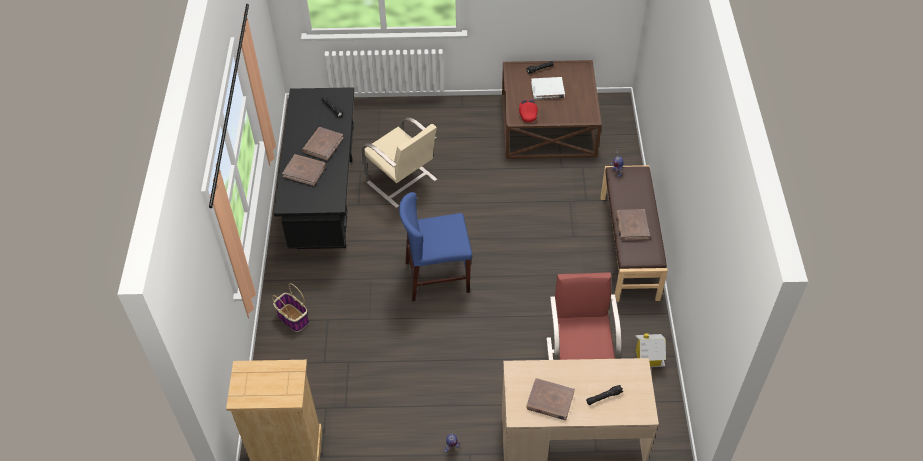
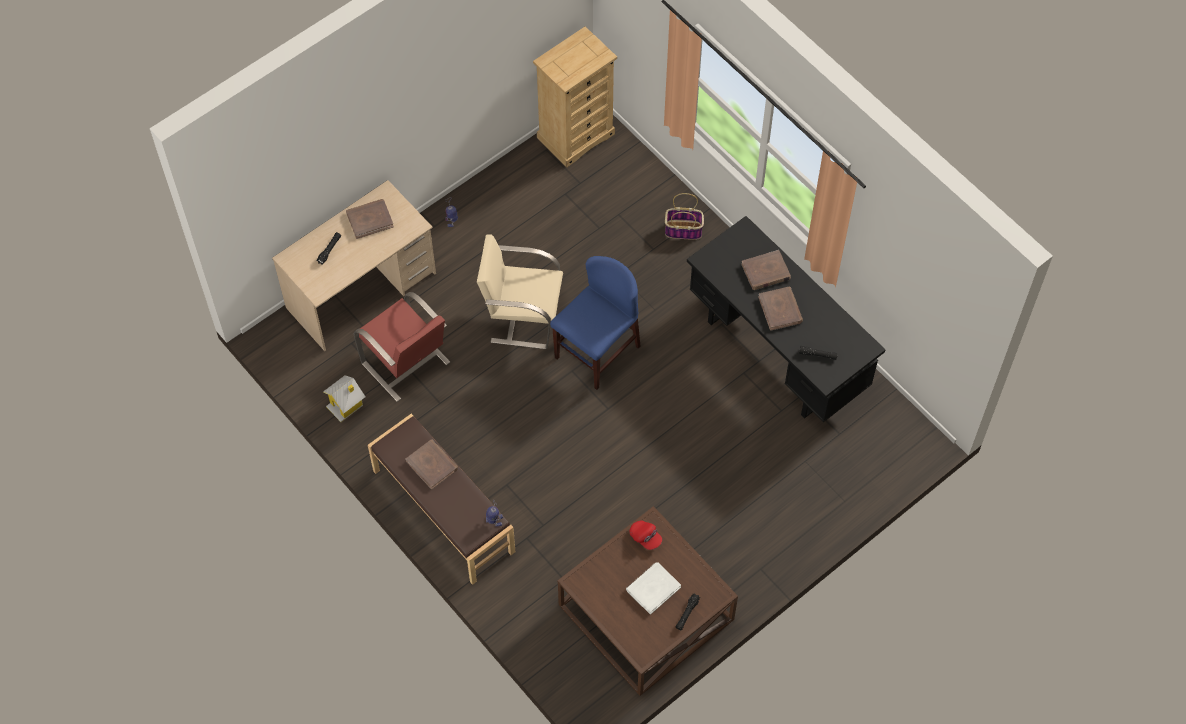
camera: 140 degrees right, 10 degrees up
beige chair [361,117,438,208] -> beige chair moved to [477,235,563,349]

